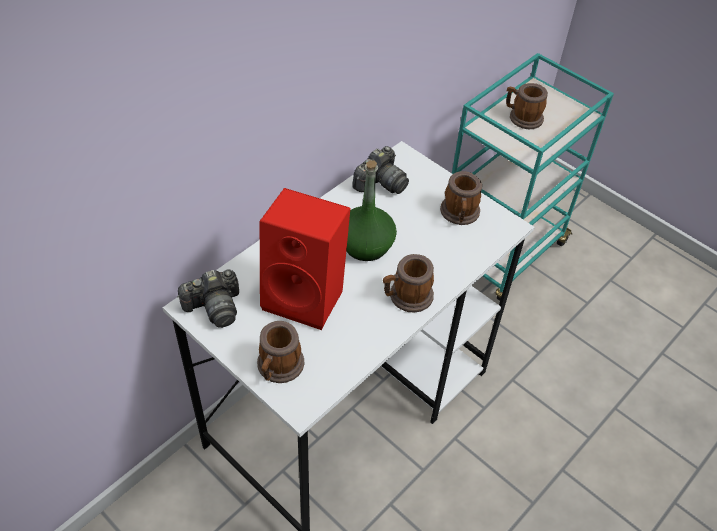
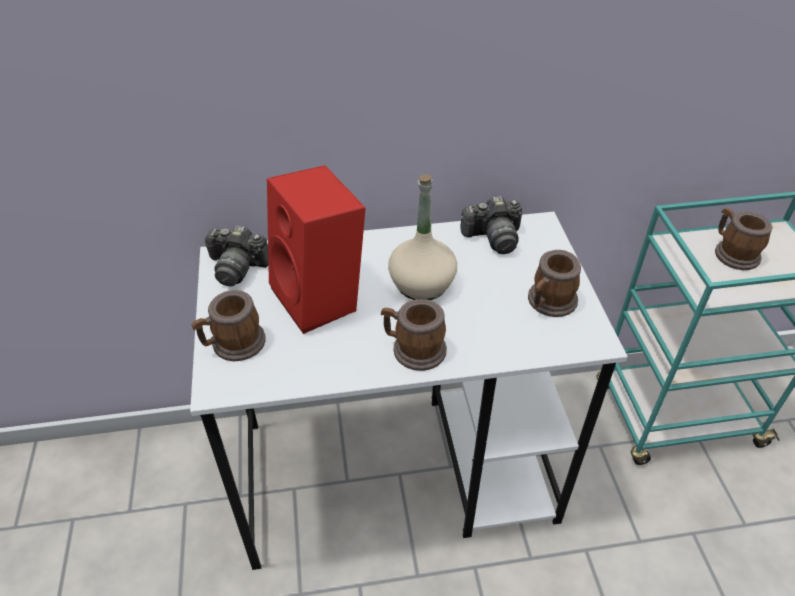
camera: 40 degrees right, 5 degrees down
green bottle [346,160,397,261] -> beige bottle [388,174,457,300]

